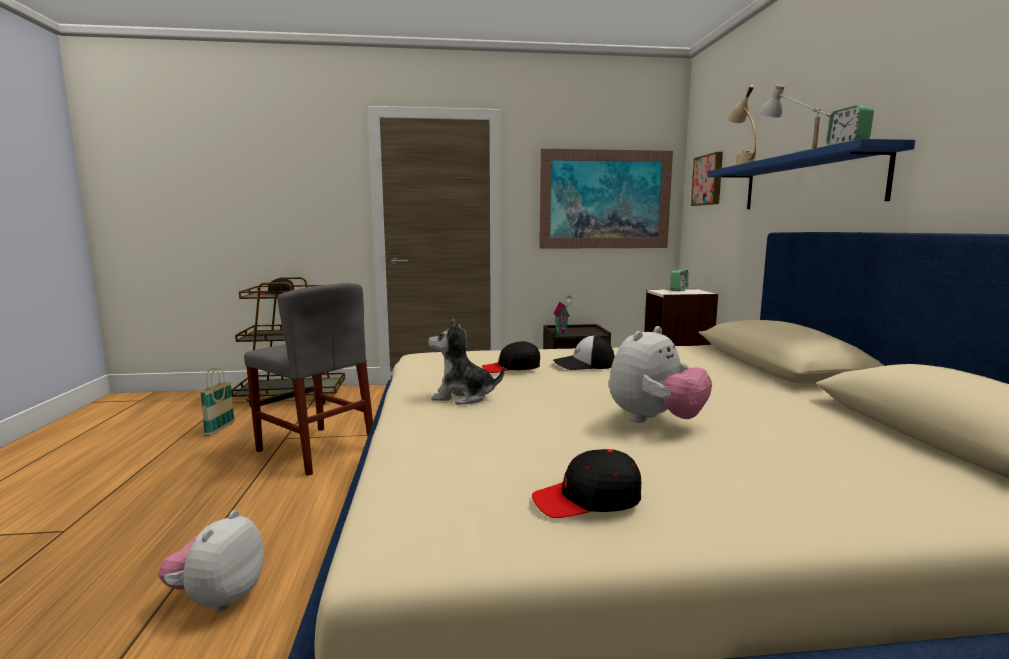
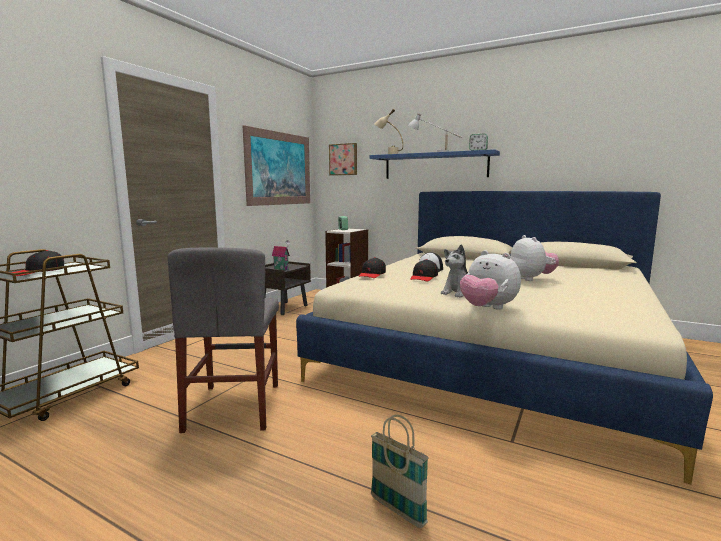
camera: 55 degrees left, 0 degrees up
plush toy [158,510,264,612] -> plush toy moved to [460,250,521,310]
basket [200,368,235,436] -> basket moved to [371,414,429,528]
grey chair [244,283,373,476] -> grey chair turned 105 degrees clockwise [168,247,279,433]
black cap [532,449,641,518] -> black cap moved to [358,257,386,278]

